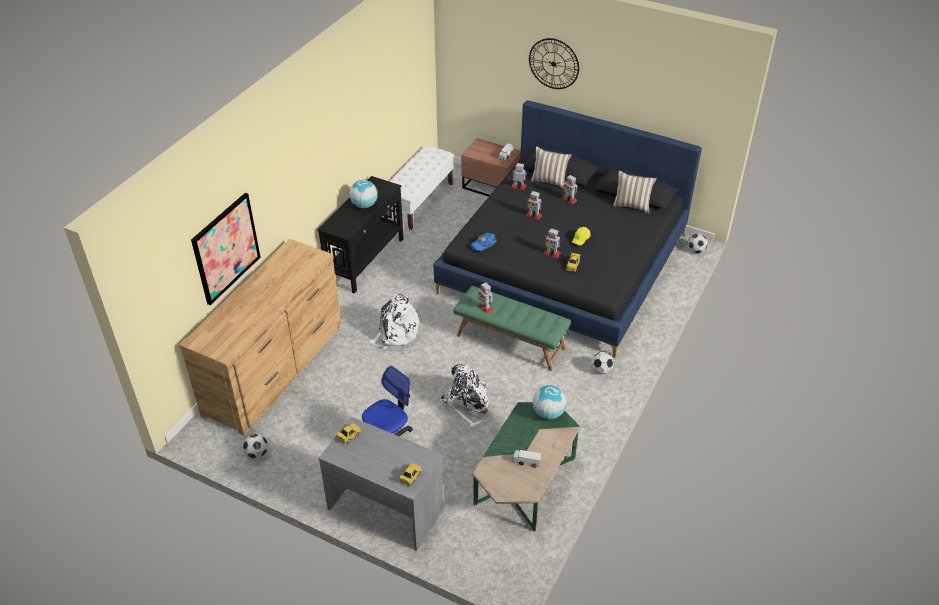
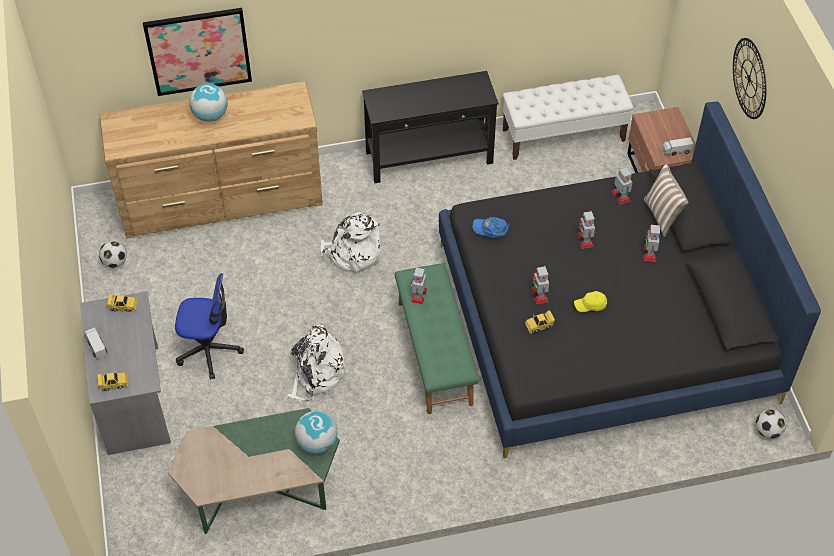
camera: 50 degrees right, 10 degrees up
globe [349,180,378,208] -> globe moved to [189,83,228,122]
toy truck [512,450,541,468] -> toy truck moved to [85,327,107,359]
football [591,352,614,374] -> none
pillow [613,171,657,213] -> none

